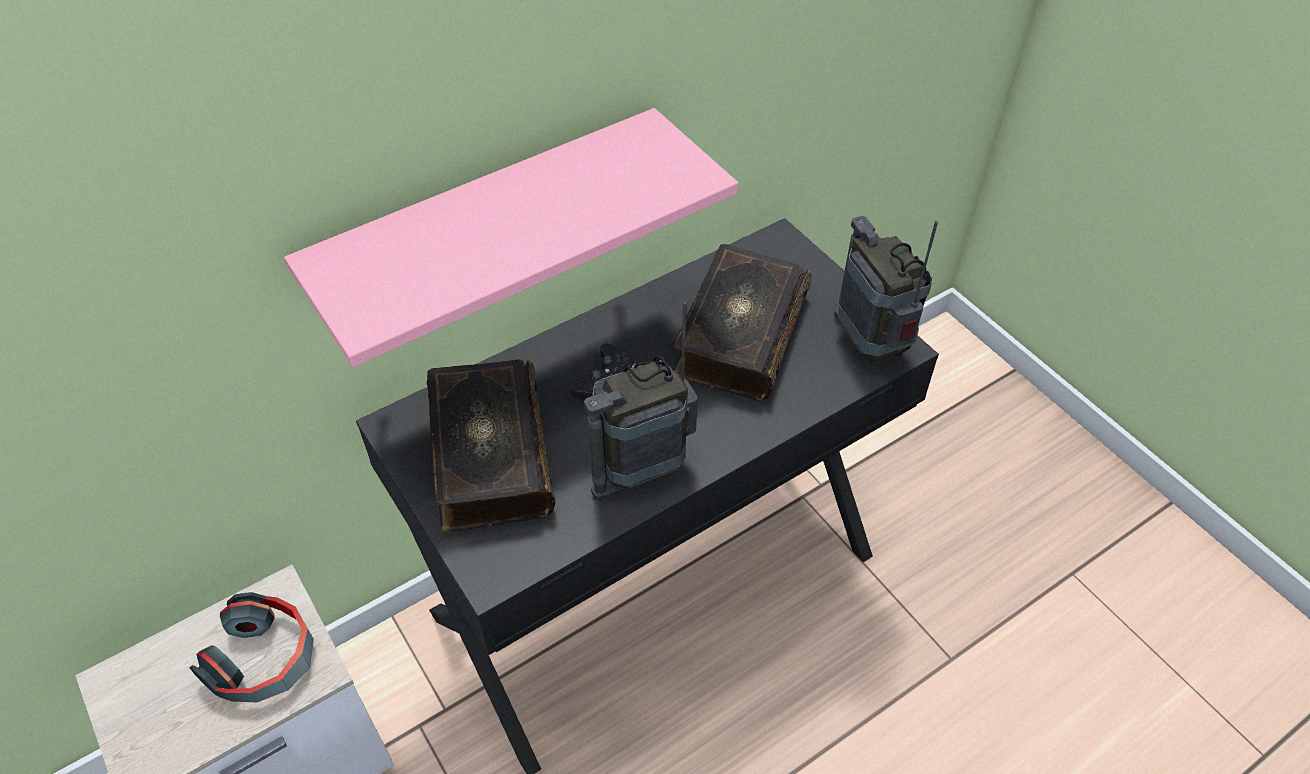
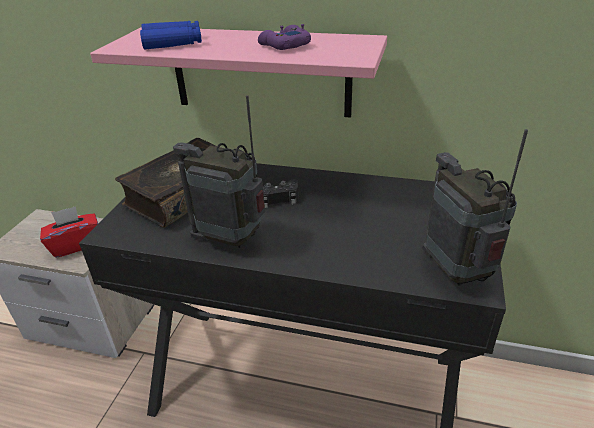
camera: 50 degrees right, 15 degrees down
headphones [190,592,314,703] -> red tissue box [40,206,98,258]
book [673,244,812,401] -> none
radio [834,216,938,361] -> radio turned 45 degrees counterclockwise [422,129,528,285]
none -> blue binoculars [140,21,202,49]
none -> purple game controller [258,24,311,50]

